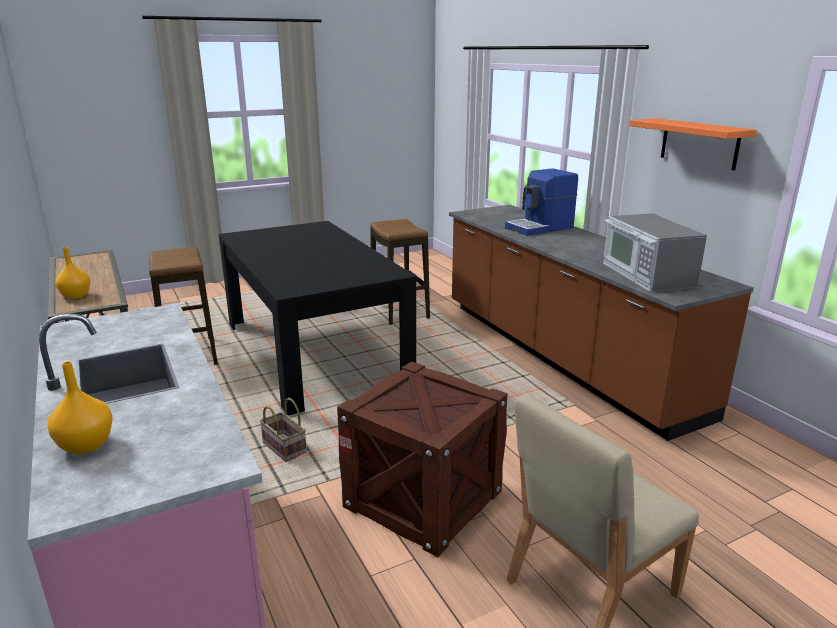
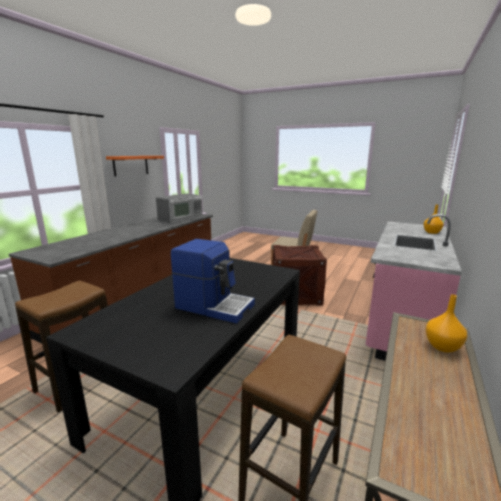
camera: 125 degrees left, 5 degrees down
basket [260,398,307,462] -> none
coffee machine [505,169,578,236] -> coffee machine moved to [171,239,255,323]

